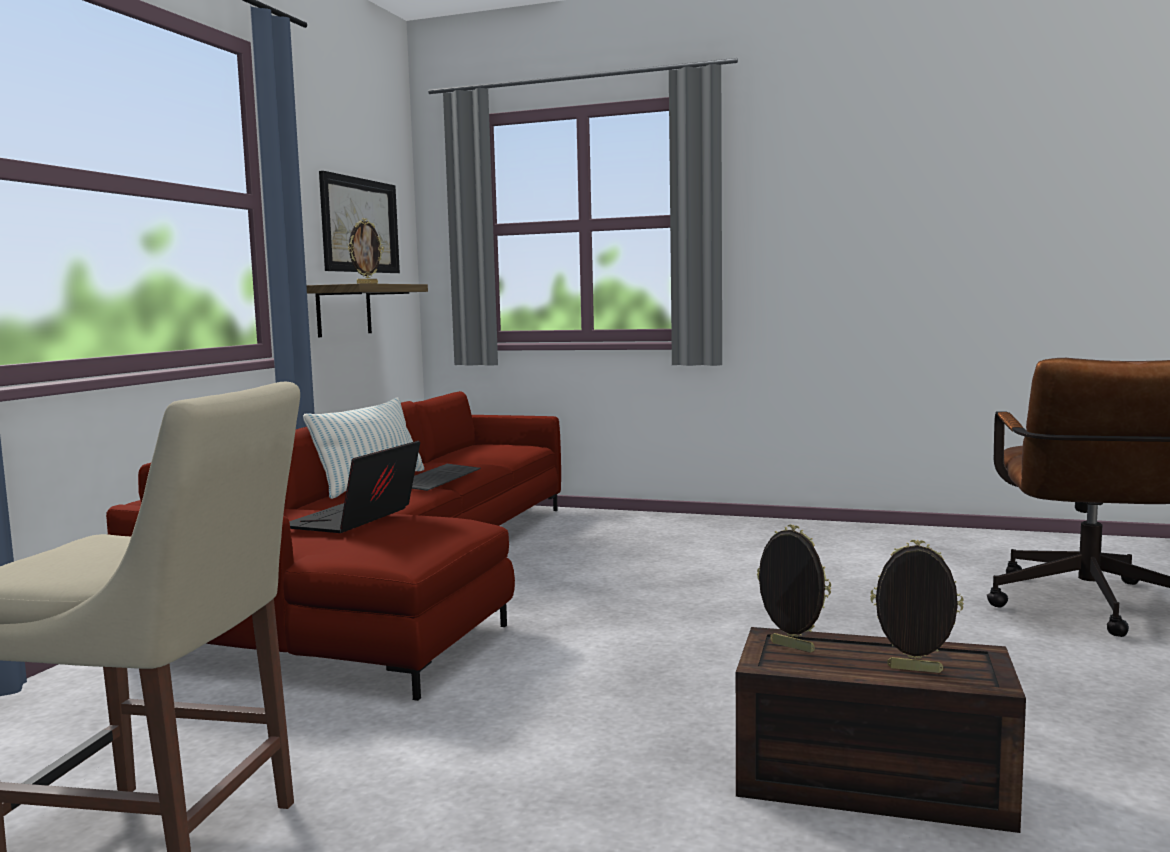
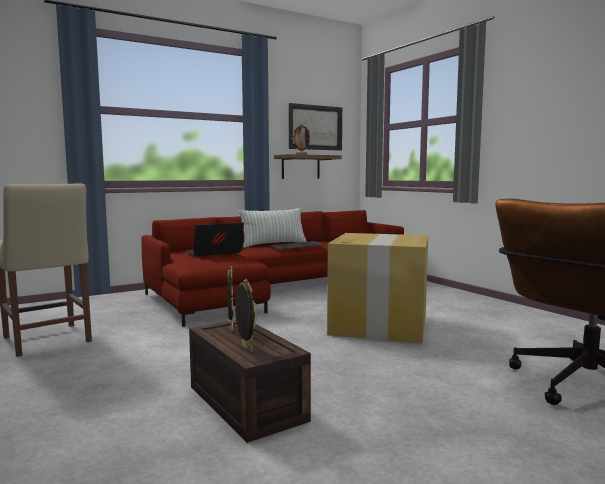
camera: 40 degrees right, 0 degrees up
none -> cardboard box [327,233,428,344]

